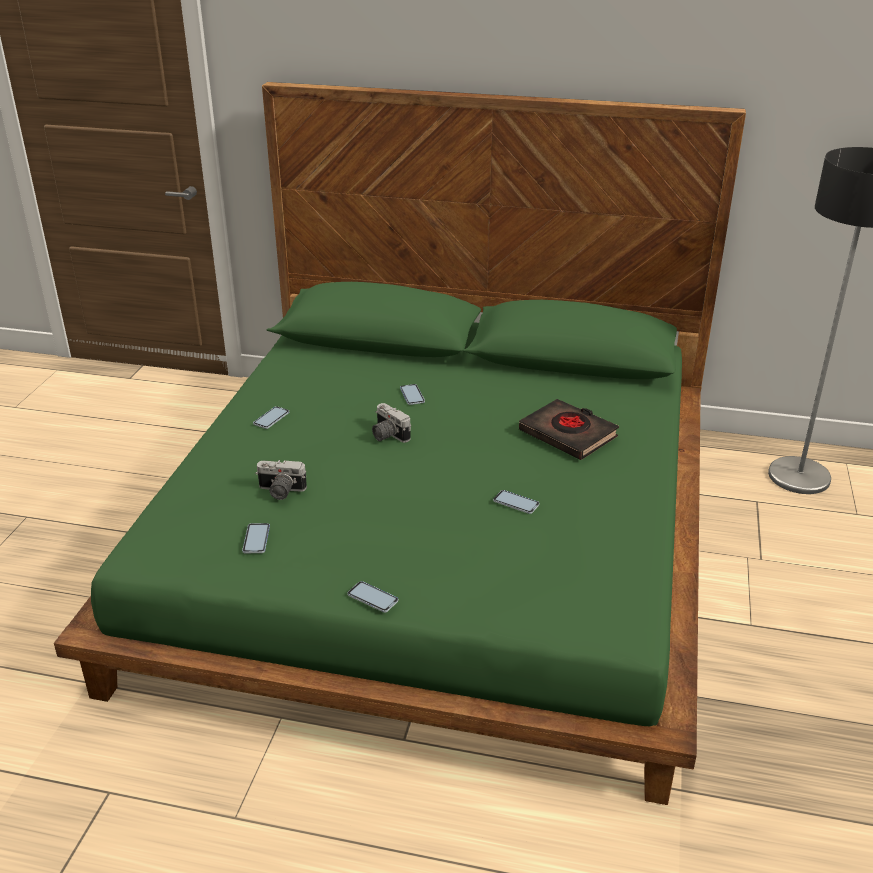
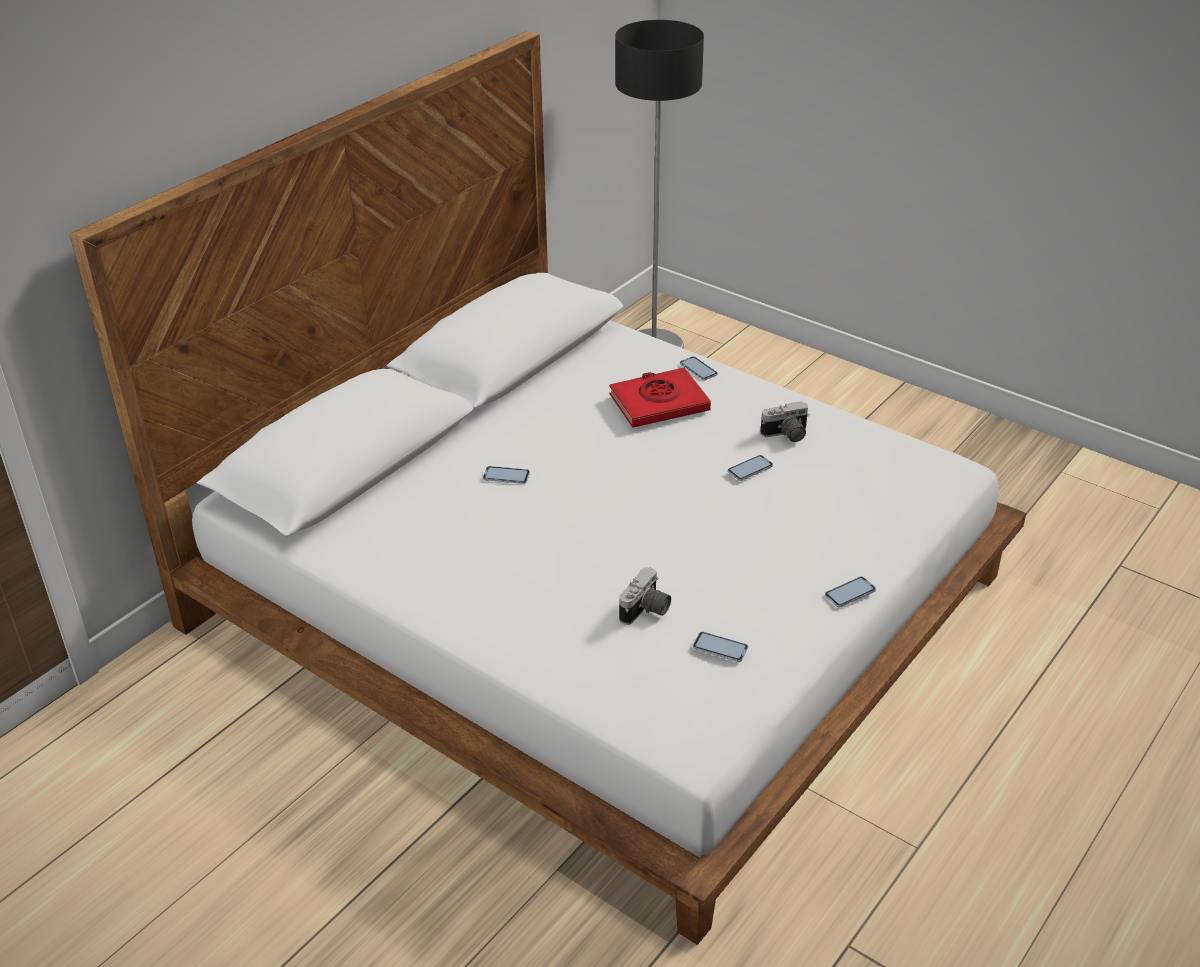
camera: 65 degrees left, 5 degrees up
green bed [54,82,746,805] -> white bed [70,31,1026,945]
phone [253,406,289,429] -> phone moved to [680,356,718,380]
camera [372,403,411,443] -> camera moved to [760,401,810,442]
black book [519,399,619,460] -> red book [609,367,711,428]

